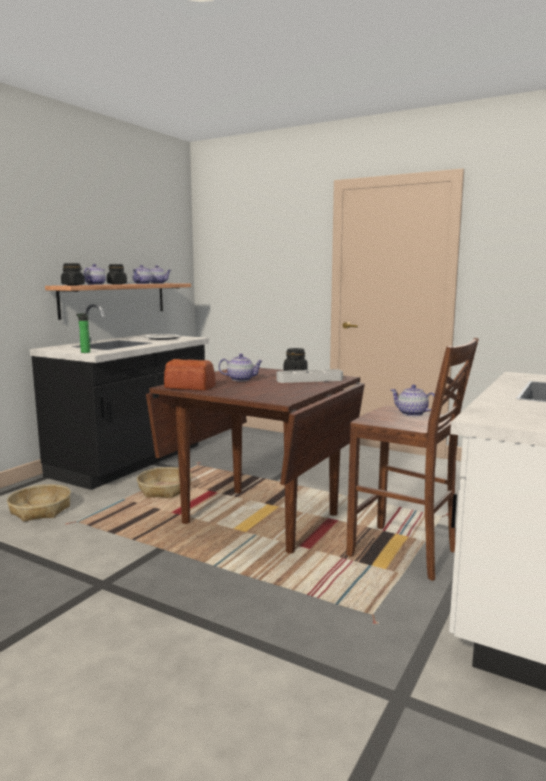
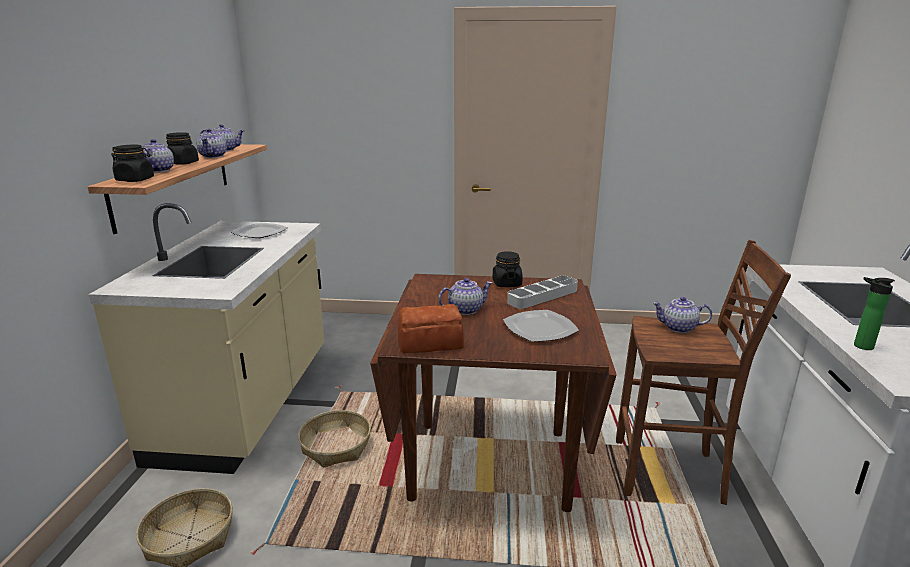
camera: 25 degrees left, 10 degrees up
black counter [30,304,209,490] -> beige counter [89,203,325,474]
bottle [76,313,90,353] -> bottle moved to [854,277,895,350]
none -> plate [503,310,579,342]

